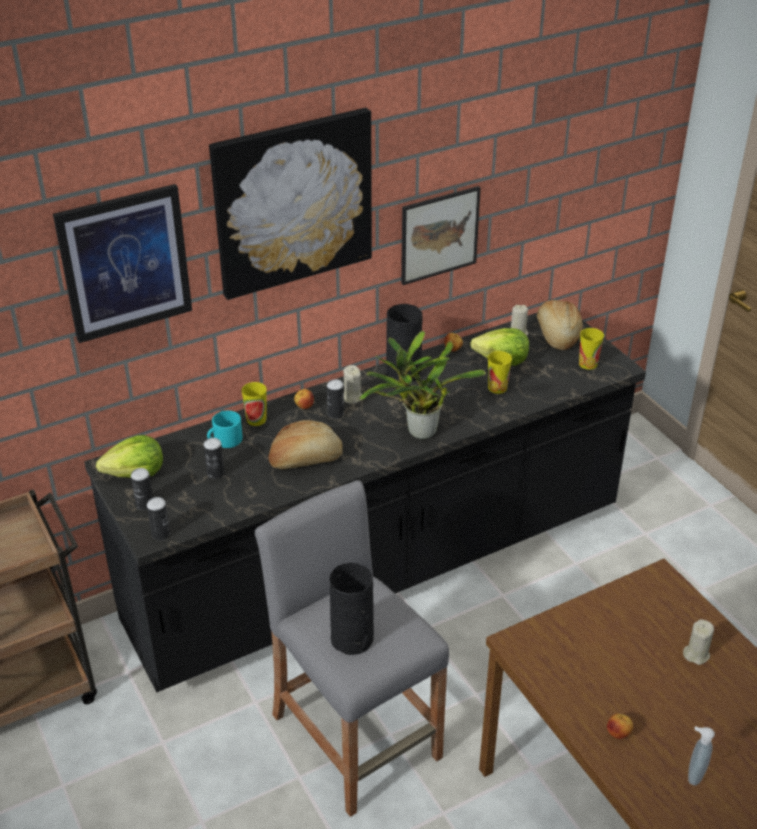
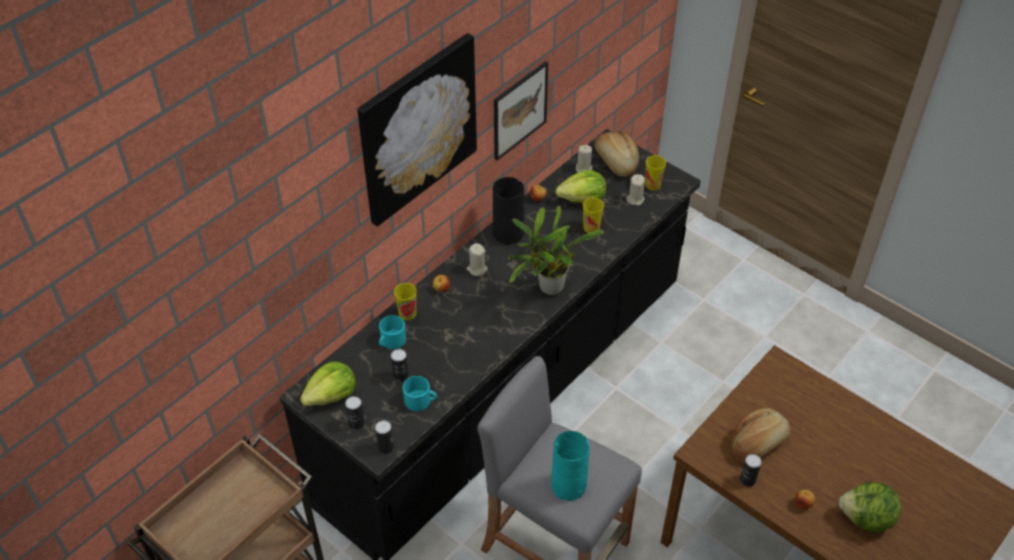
camera: 20 degrees left, 10 degrees up
picture [53,184,192,343] -> none
bread [268,420,343,469] -> bread moved to [732,408,791,462]
can [327,379,344,419] -> can moved to [740,454,762,487]
black vase [330,563,374,655] -> turquoise vase [551,431,590,501]
beige candle [683,619,714,665] -> beige candle moved to [626,174,645,206]
soap dispenser [688,726,715,786] -> lettuce [839,482,901,533]
none -> turquoise mug [403,376,437,411]

